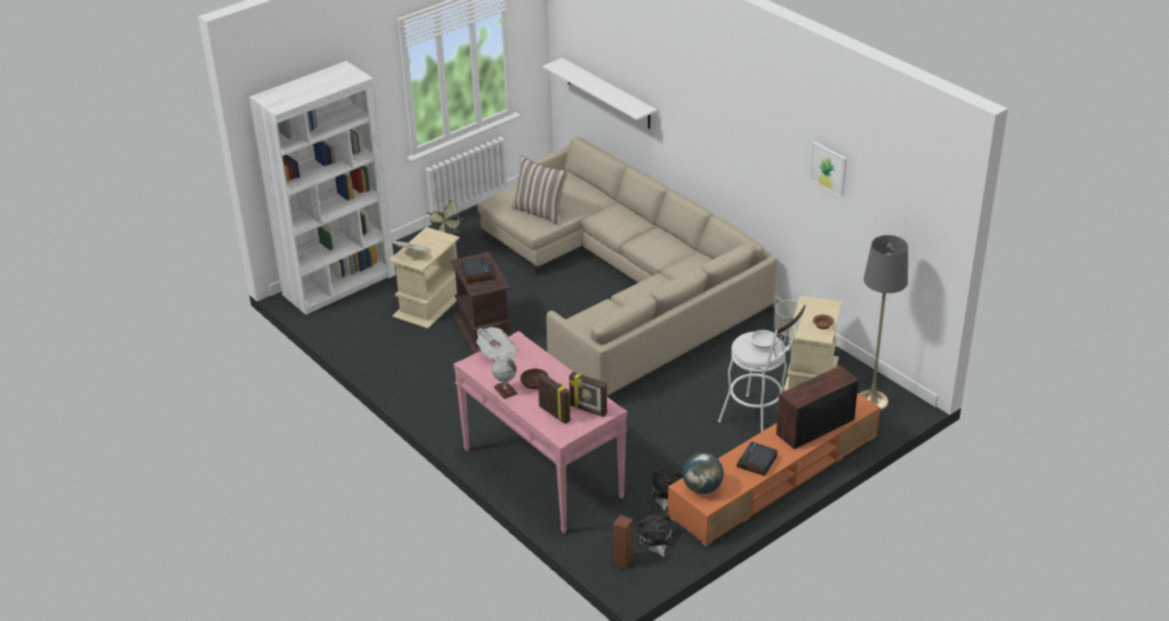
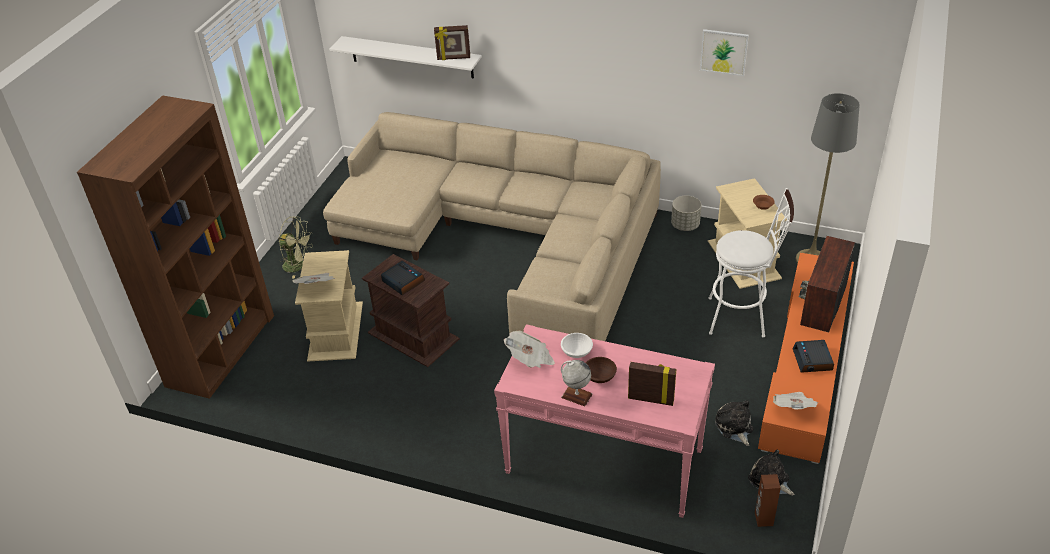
camera: 30 degrees left, 5 degrees up
white bookcase [249,61,396,315] -> brown bookcase [77,95,274,399]
pillow [511,156,568,224] -> none
picture frame [569,372,607,417] -> picture frame moved to [434,25,470,60]
globe [682,453,724,494] -> newspaper [773,392,818,410]
white bowl [750,330,777,349] -> white bowl moved to [561,333,593,358]

